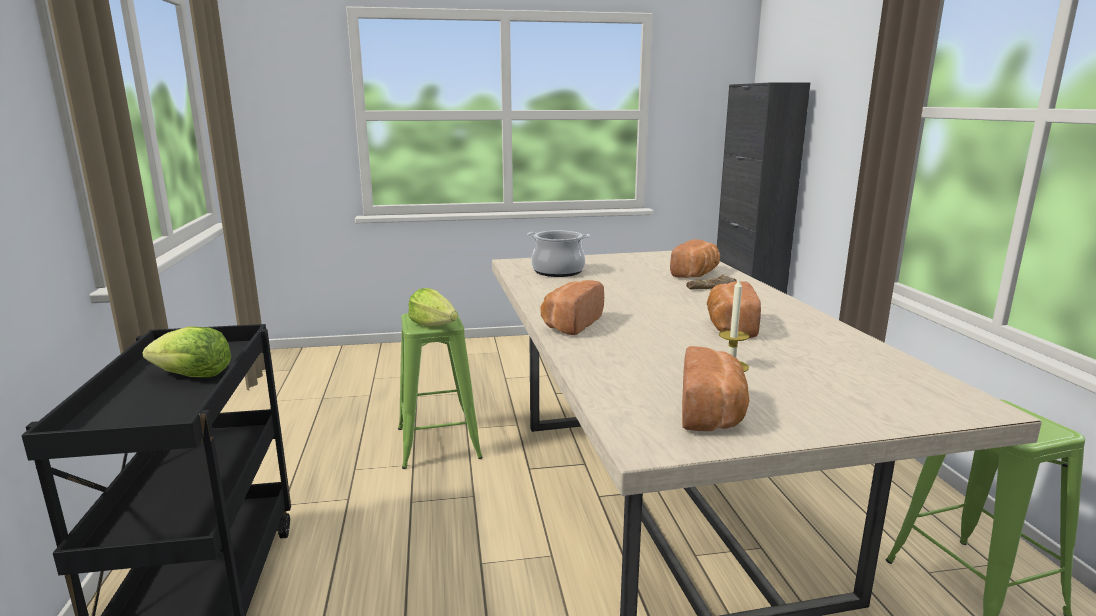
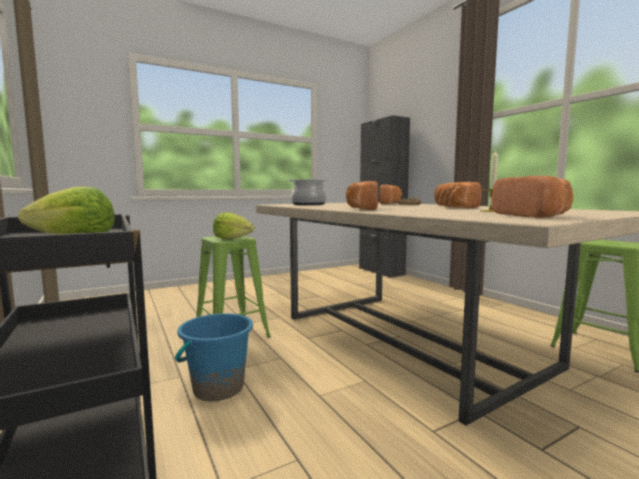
camera: 20 degrees left, 10 degrees down
none -> blue bucket [175,313,253,401]

